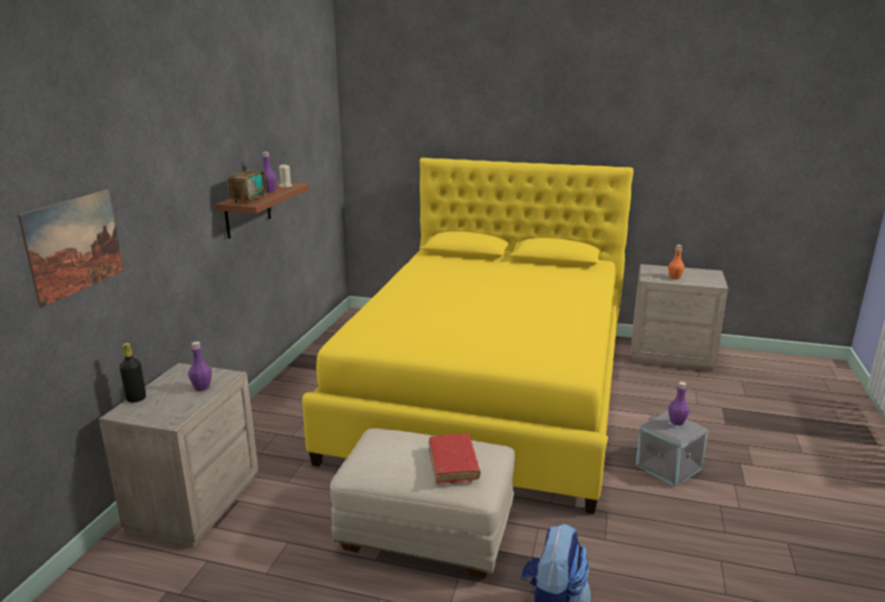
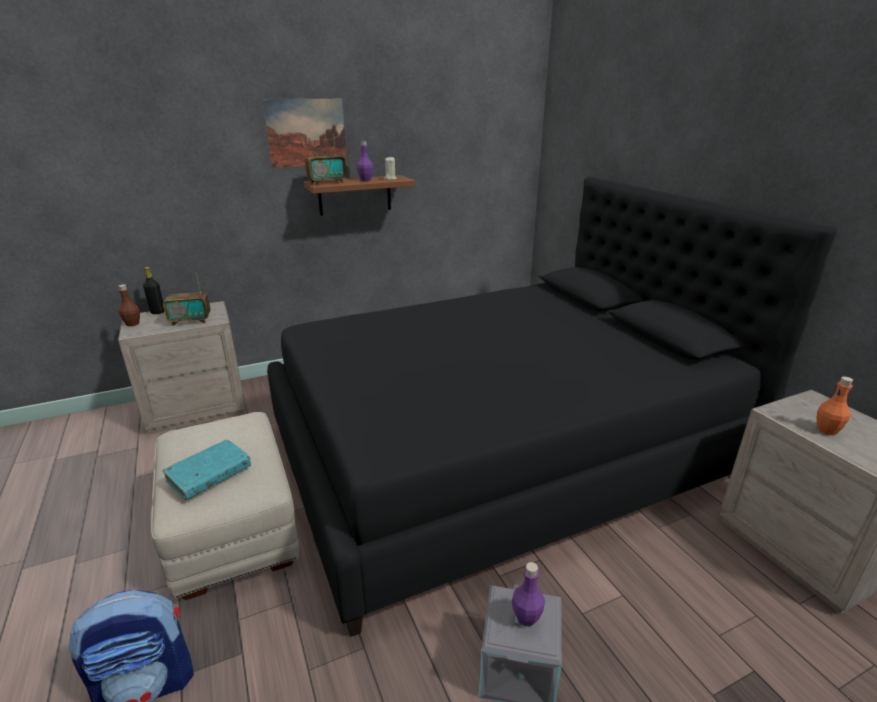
camera: 50 degrees right, 5 degrees up
picture [18,189,124,308] -> picture moved to [262,99,347,168]
purple bottle [188,341,212,391] -> radio [163,272,210,326]
yellow bed [302,158,634,514] -> black bed [267,177,837,637]
red book [429,434,481,484] -> turquoise book [162,440,251,500]
none -> brown bottle [119,284,140,326]

